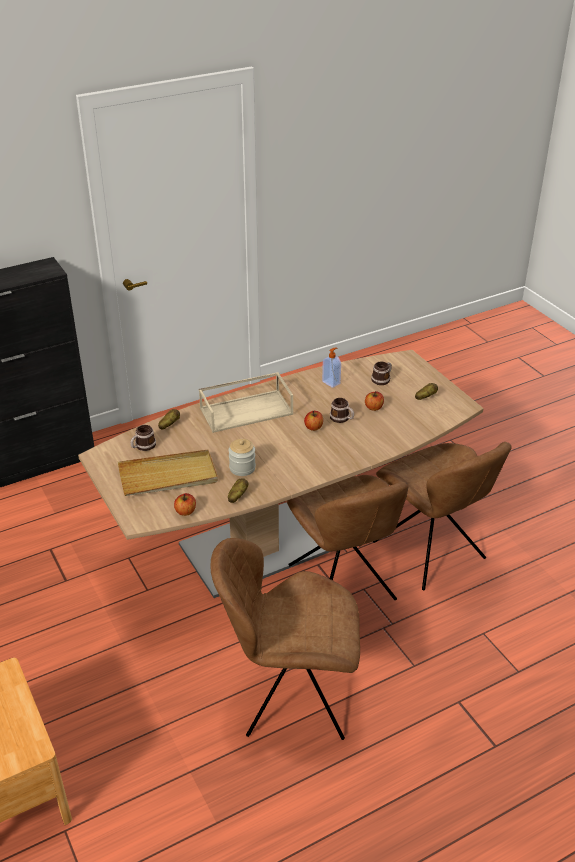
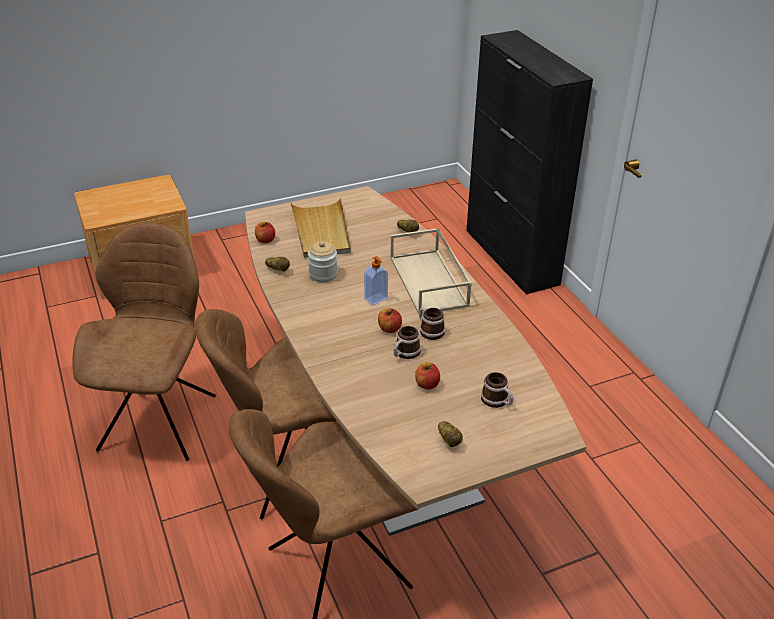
camera: 95 degrees right, 0 degrees up
mug [131,425,156,451] -> mug moved to [419,308,445,340]
soap dispenser [322,348,341,388] -> soap dispenser moved to [364,256,388,306]

